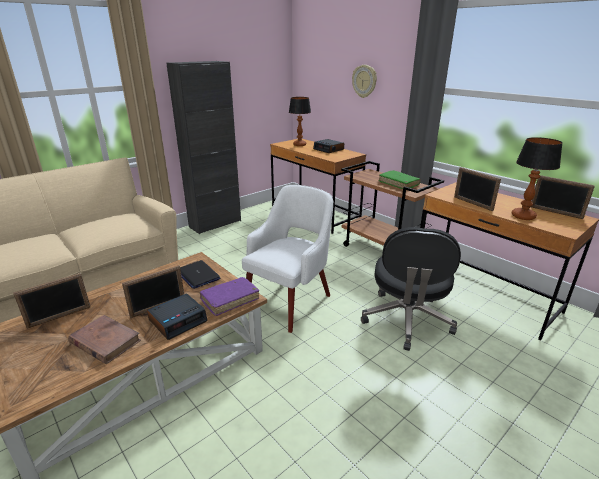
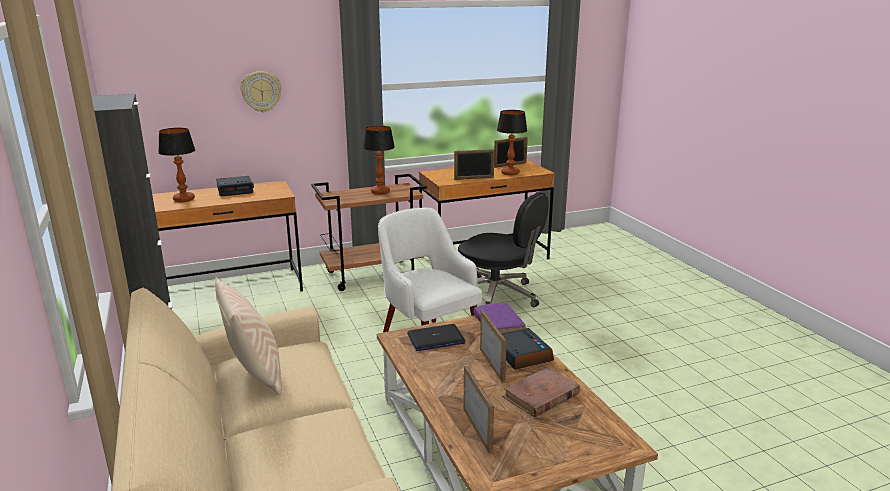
camera: 70 degrees left, 5 degrees down
green book [378,170,421,189] -> table lamp [363,126,395,194]
none -> beige pillow [215,277,282,395]

